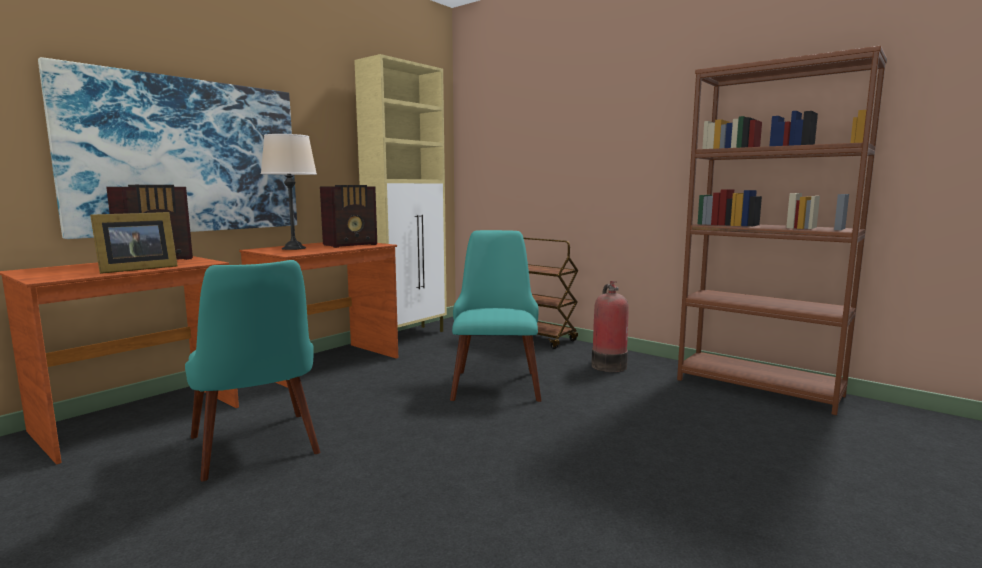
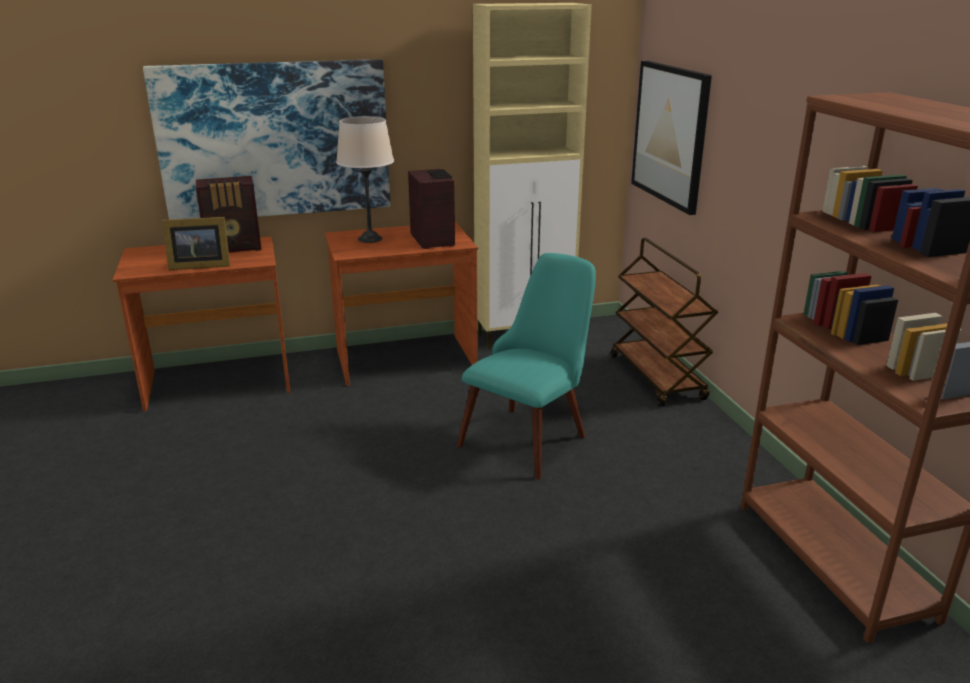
camera: 35 degrees right, 15 degrees up
turquoise chair [185,260,320,481] -> none
radio [320,185,377,248] -> radio turned 105 degrees counterclockwise [408,169,455,249]
fire extinguisher [591,281,629,372] -> none
none -> picture [631,60,712,215]

